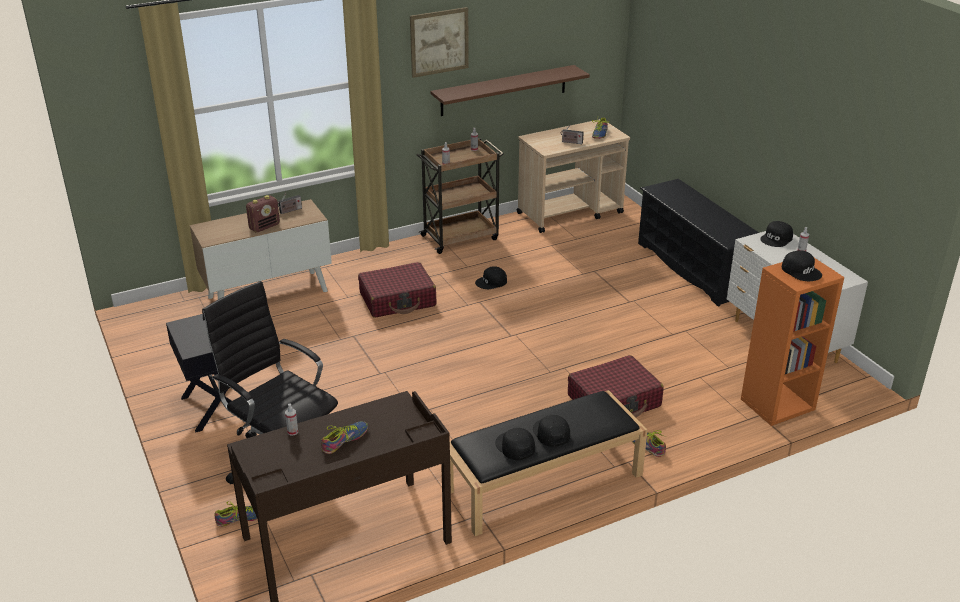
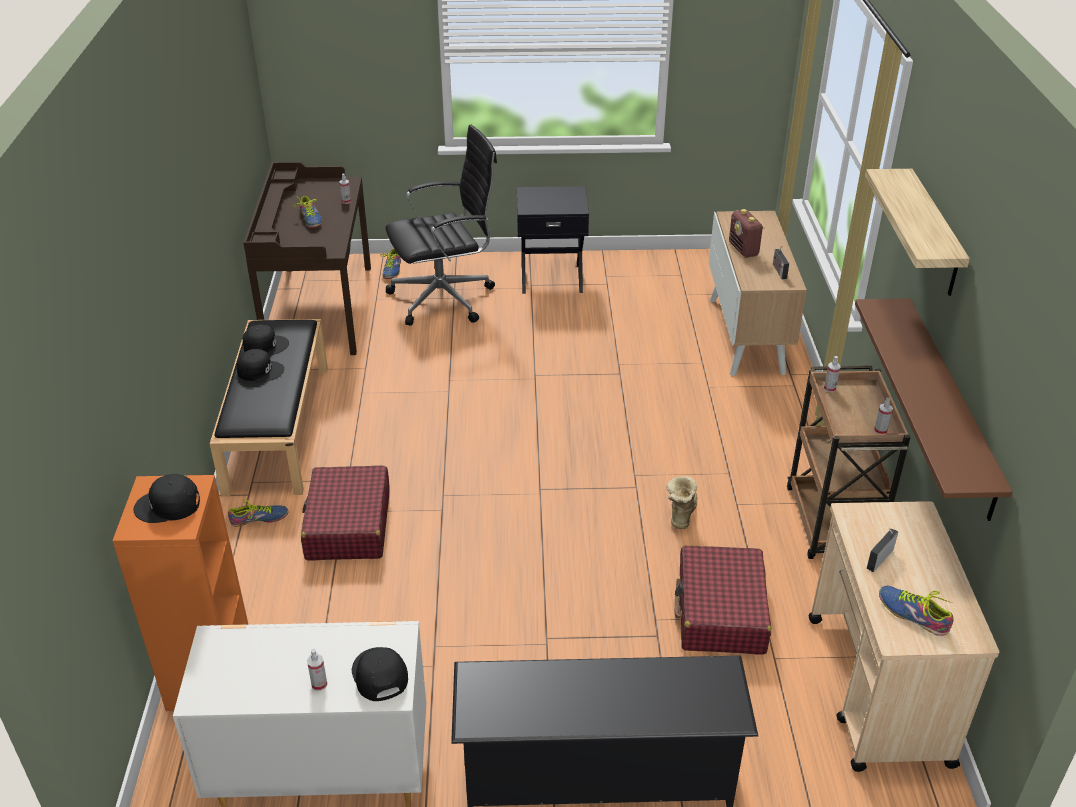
camera: 115 degrees right, 5 degrees up
red suitcase [358,262,436,318] -> red suitcase moved to [675,545,771,655]
picture [410,7,469,78] -> shelf [865,169,970,296]
black cap [475,266,507,289] -> boot [667,476,697,529]

